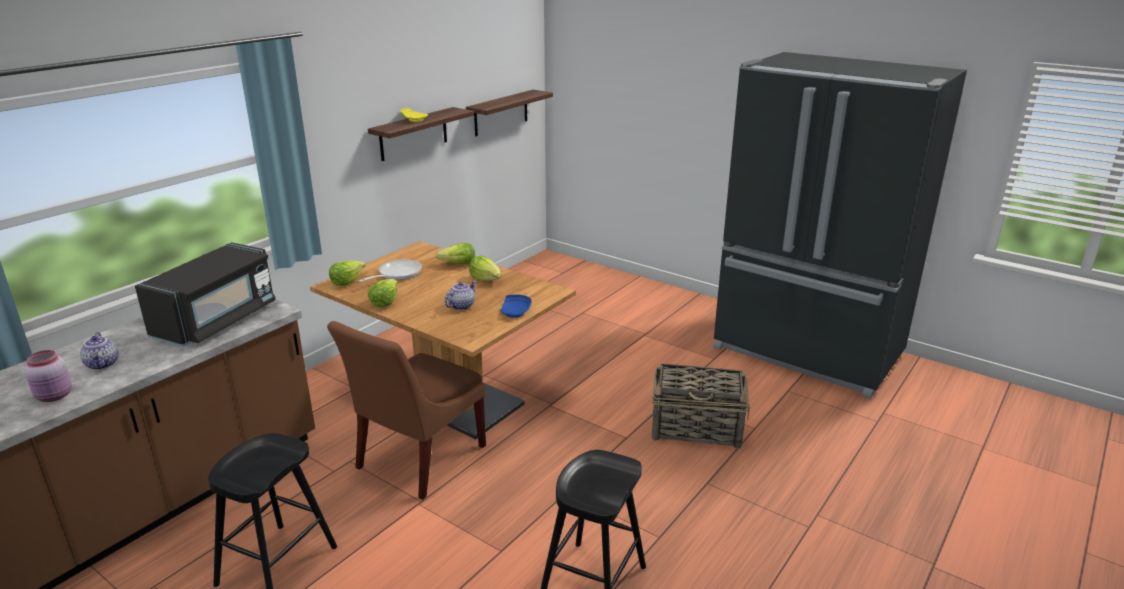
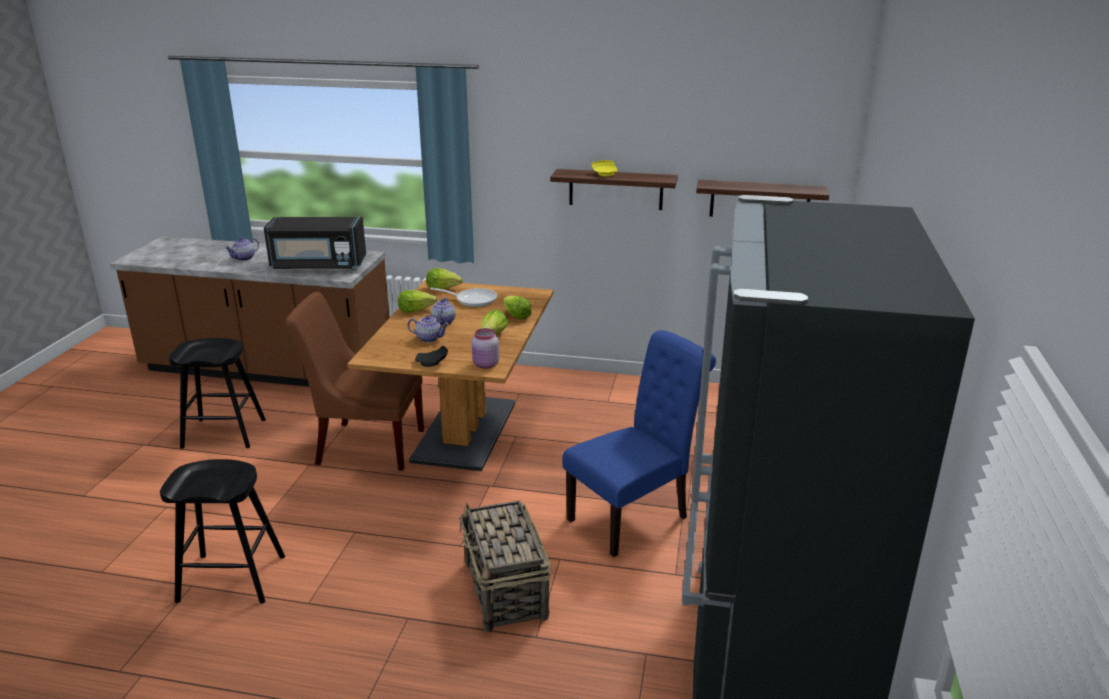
camera: 65 degrees right, 0 degrees up
pink jar [24,350,72,402] -> pink jar moved to [472,328,499,369]
blue plate [500,295,532,318] -> black plate [415,346,448,367]
none -> teapot [430,298,455,325]
none -> blue chair [562,330,716,557]

